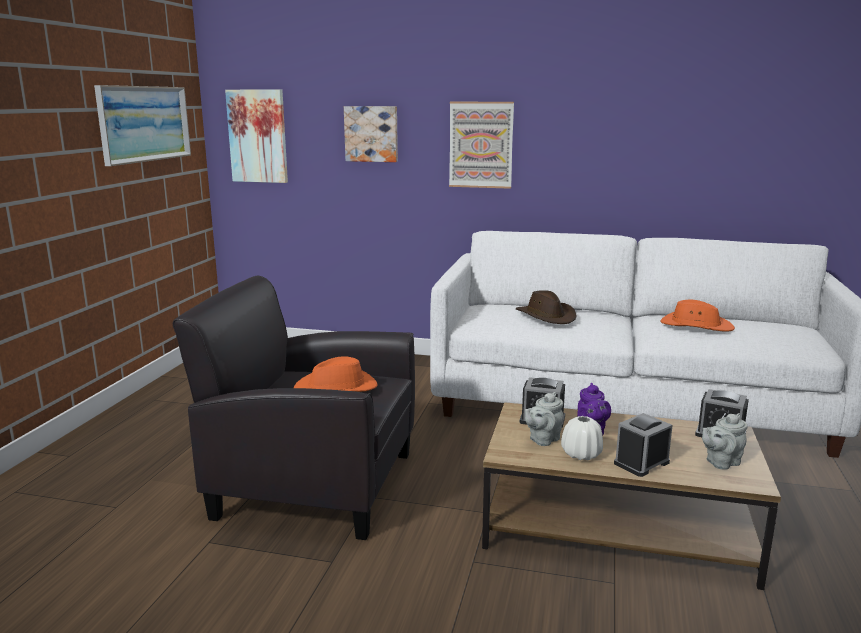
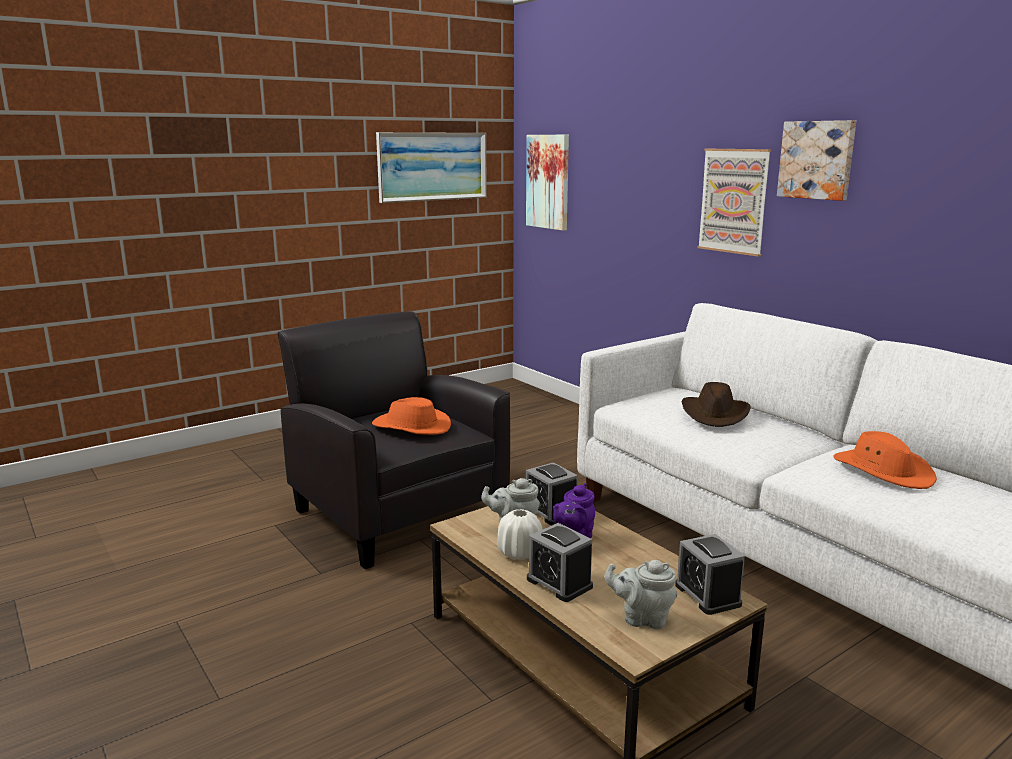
camera: 40 degrees right, 0 degrees up
picture [344,106,398,162] -> picture moved to [777,120,856,201]
alarm clock [614,413,672,477] -> alarm clock turned 135 degrees counterclockwise [527,523,593,602]

